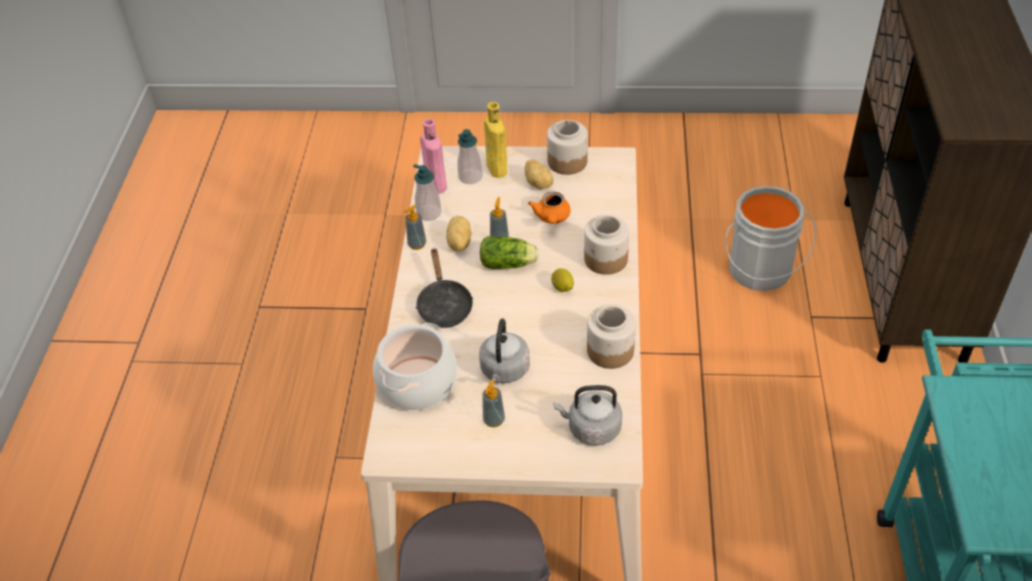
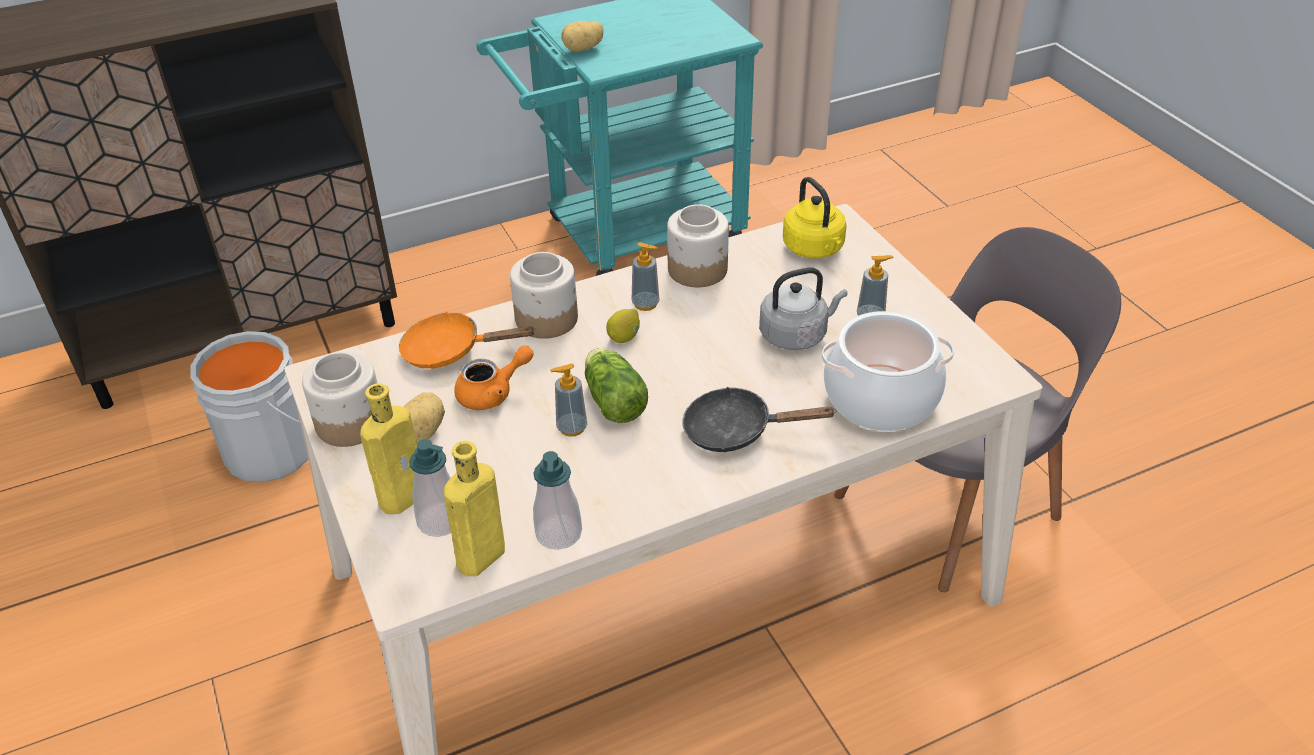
camera: 120 degrees left, 5 degrees down
soap dispenser [403,205,426,250] -> soap dispenser moved to [632,242,660,311]
black frying pan [416,248,473,328] -> black frying pan turned 135 degrees counterclockwise [682,387,836,452]
pink bottle [420,119,447,194] -> yellow bottle [444,441,505,576]
potato [446,216,472,251] -> potato moved to [561,21,603,52]
grey kettle [553,385,622,446] -> yellow kettle [783,177,847,259]
none -> orange frying pan [399,312,536,369]

